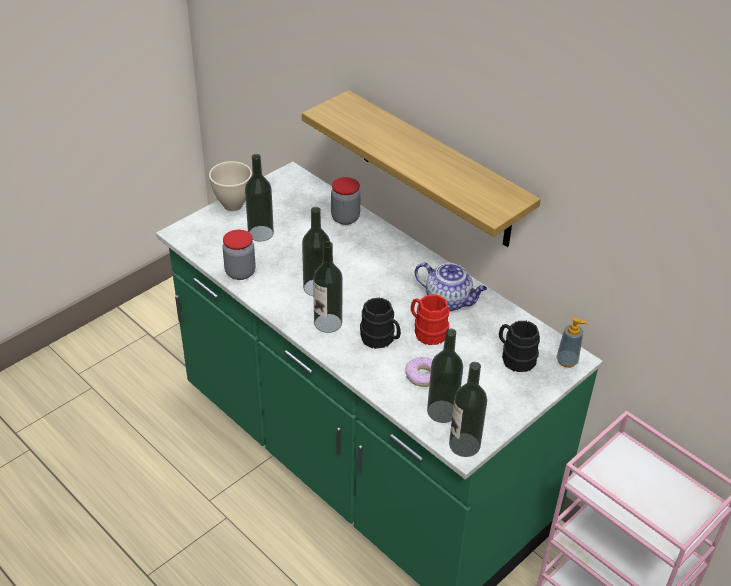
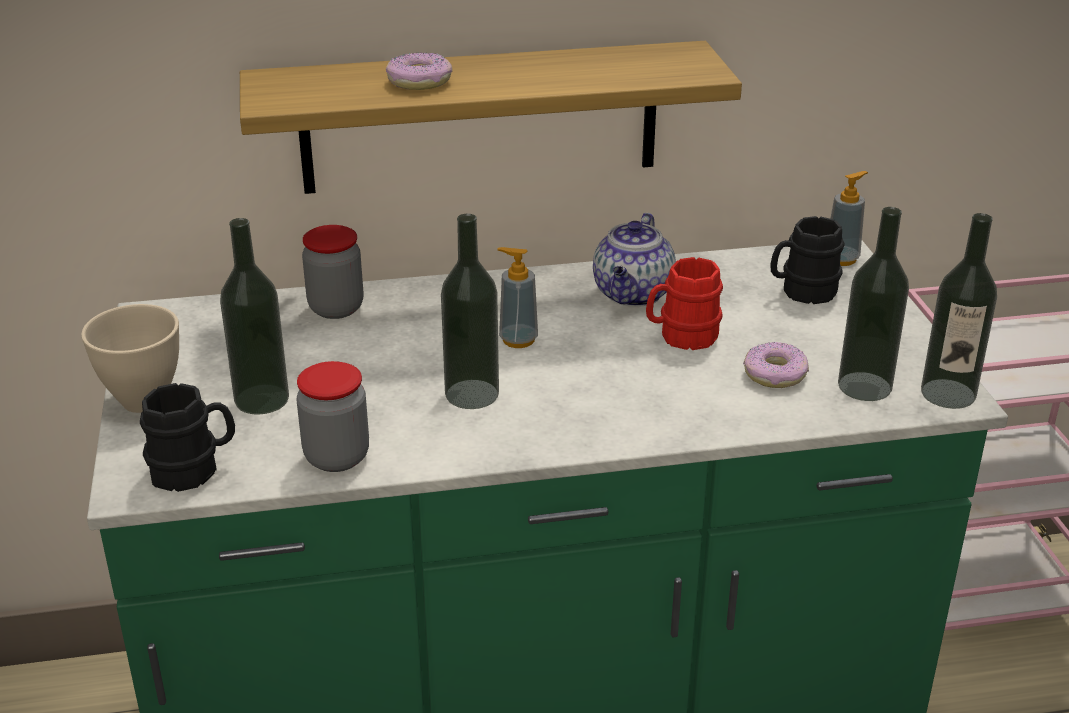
camera: 55 degrees left, 10 degrees down
bottle [313,241,343,333] -> none
black mug [360,297,401,349] -> black mug moved to [140,383,235,492]
teapot [415,262,487,311] -> teapot turned 135 degrees clockwise [593,213,676,307]
none -> donut [386,52,453,90]
none -> soap dispenser [497,247,538,348]

